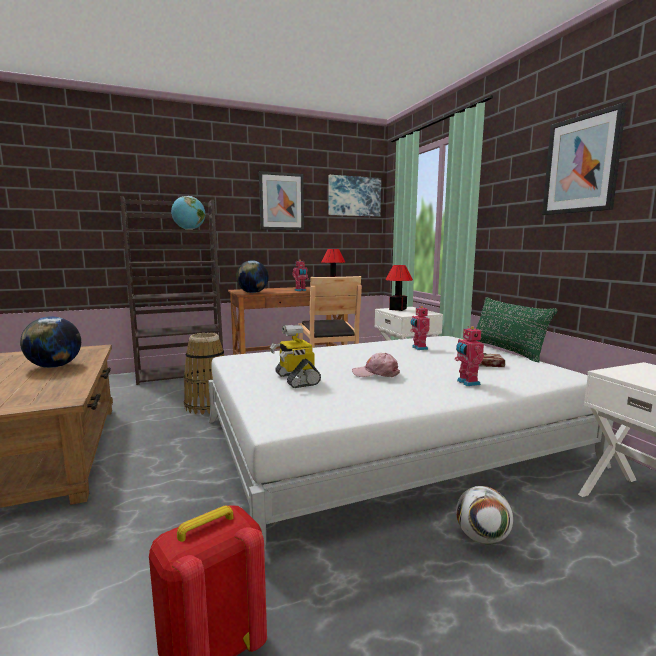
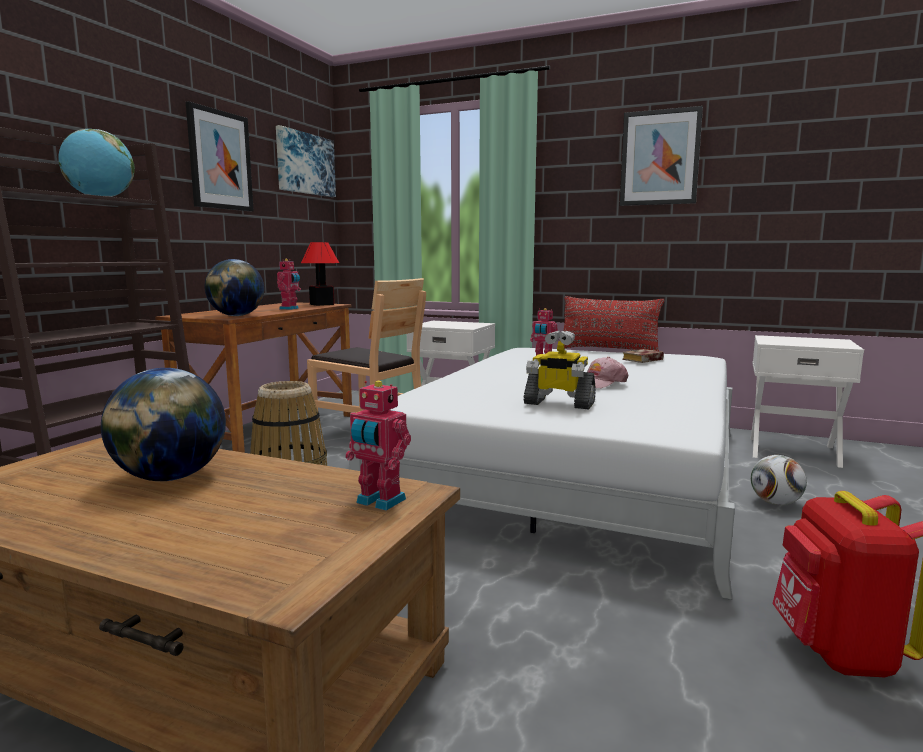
camera: 45 degrees left, 0 degrees up
table lamp [385,265,413,311] -> none
toy robot [455,326,484,386] -> toy robot moved to [345,381,411,511]
green pillow [476,297,557,362] -> red pillow [564,296,664,351]

